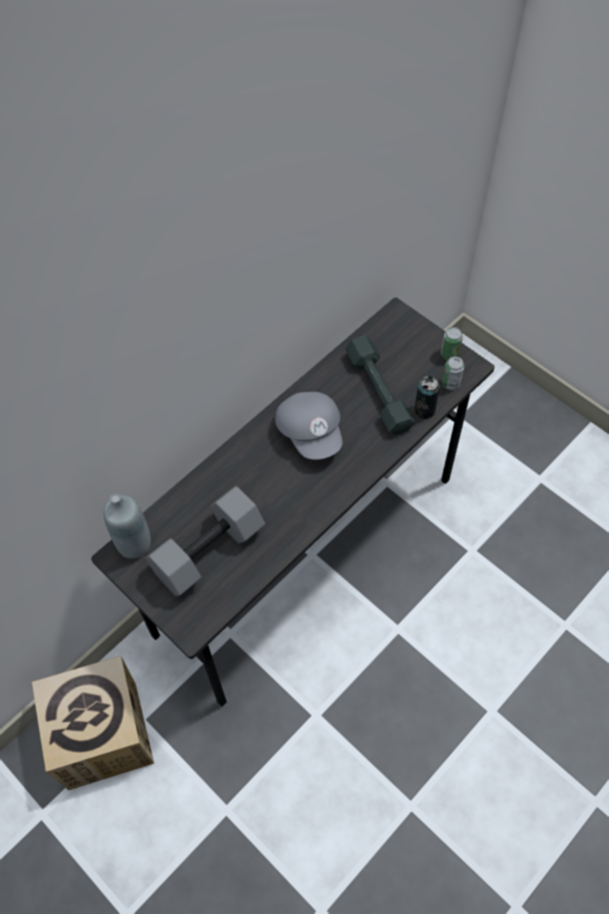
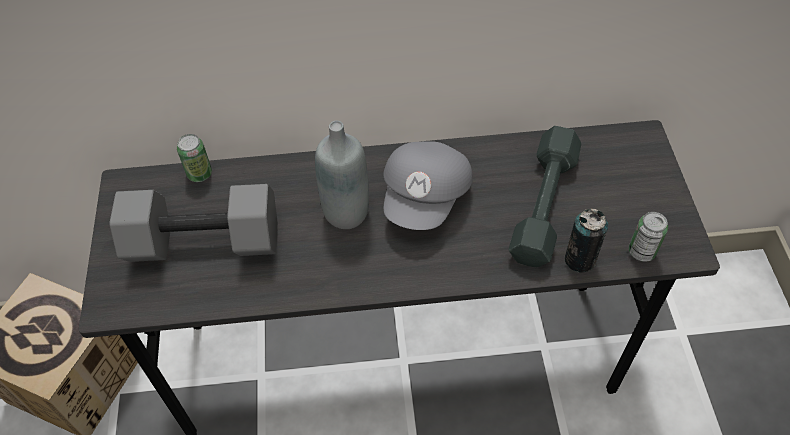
camera: 40 degrees right, 5 degrees down
grey bottle [104,493,151,559] -> grey bottle moved to [315,121,369,229]
can [441,327,463,360] -> can moved to [177,134,212,182]

